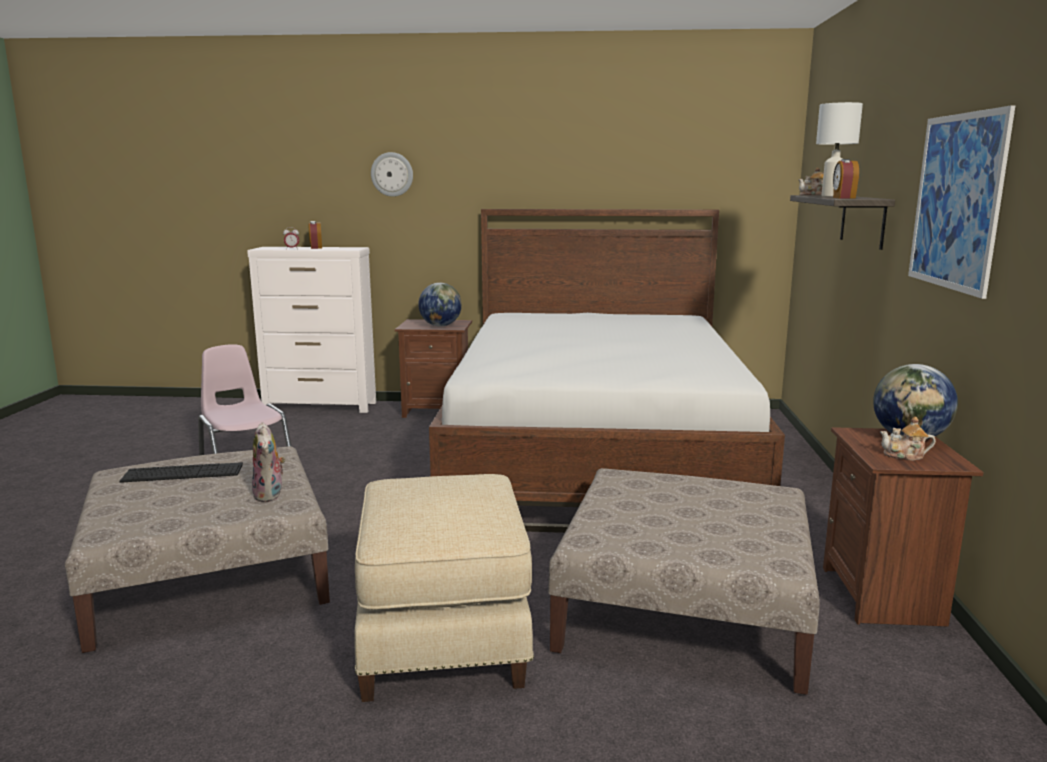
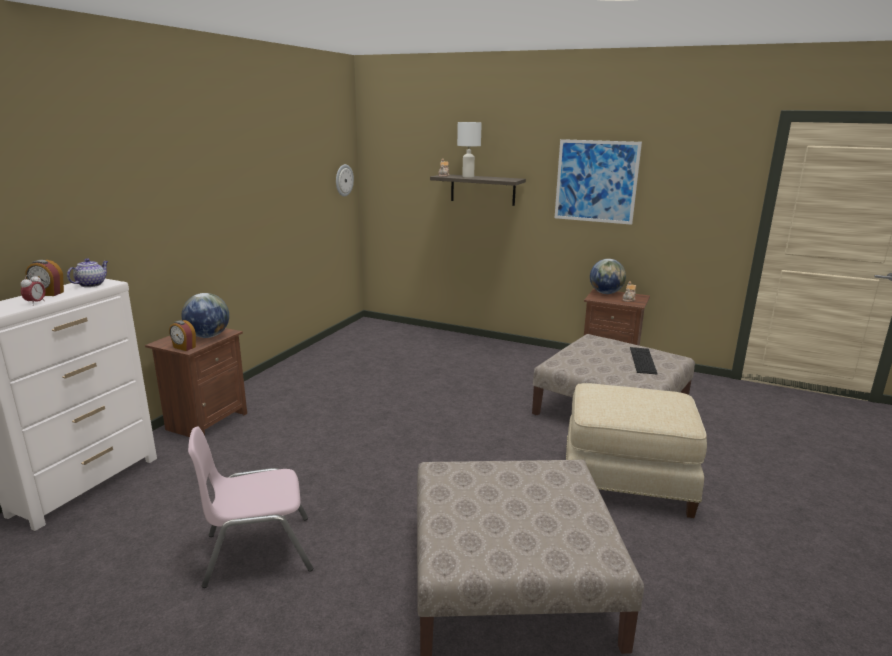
camera: 70 degrees left, 5 degrees up
keyboard [119,462,243,483] -> keyboard moved to [630,347,658,374]
plush toy [252,422,285,502] -> none
wall clock [371,152,413,197] -> wall clock moved to [336,164,354,197]
bed [429,209,785,533] -> none
alarm clock [833,159,859,199] -> alarm clock moved to [169,320,196,351]
none -> teapot [67,258,108,287]

